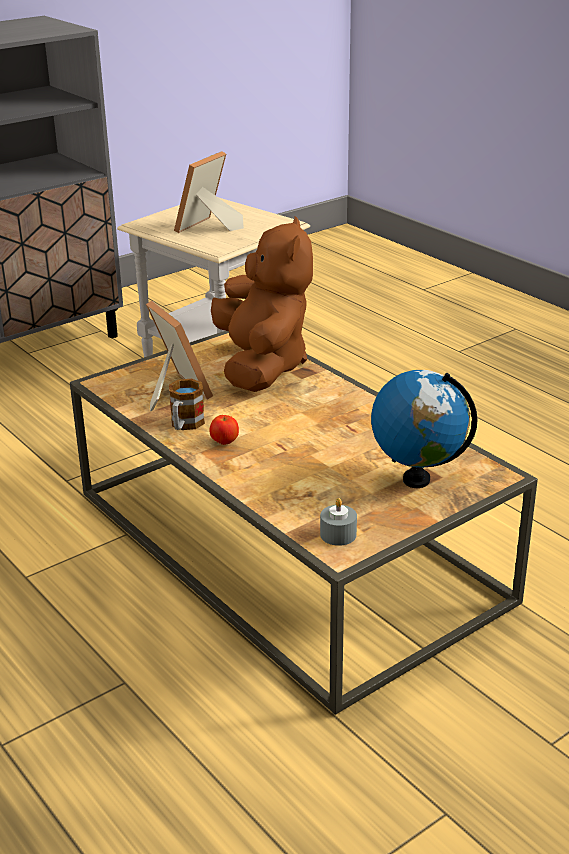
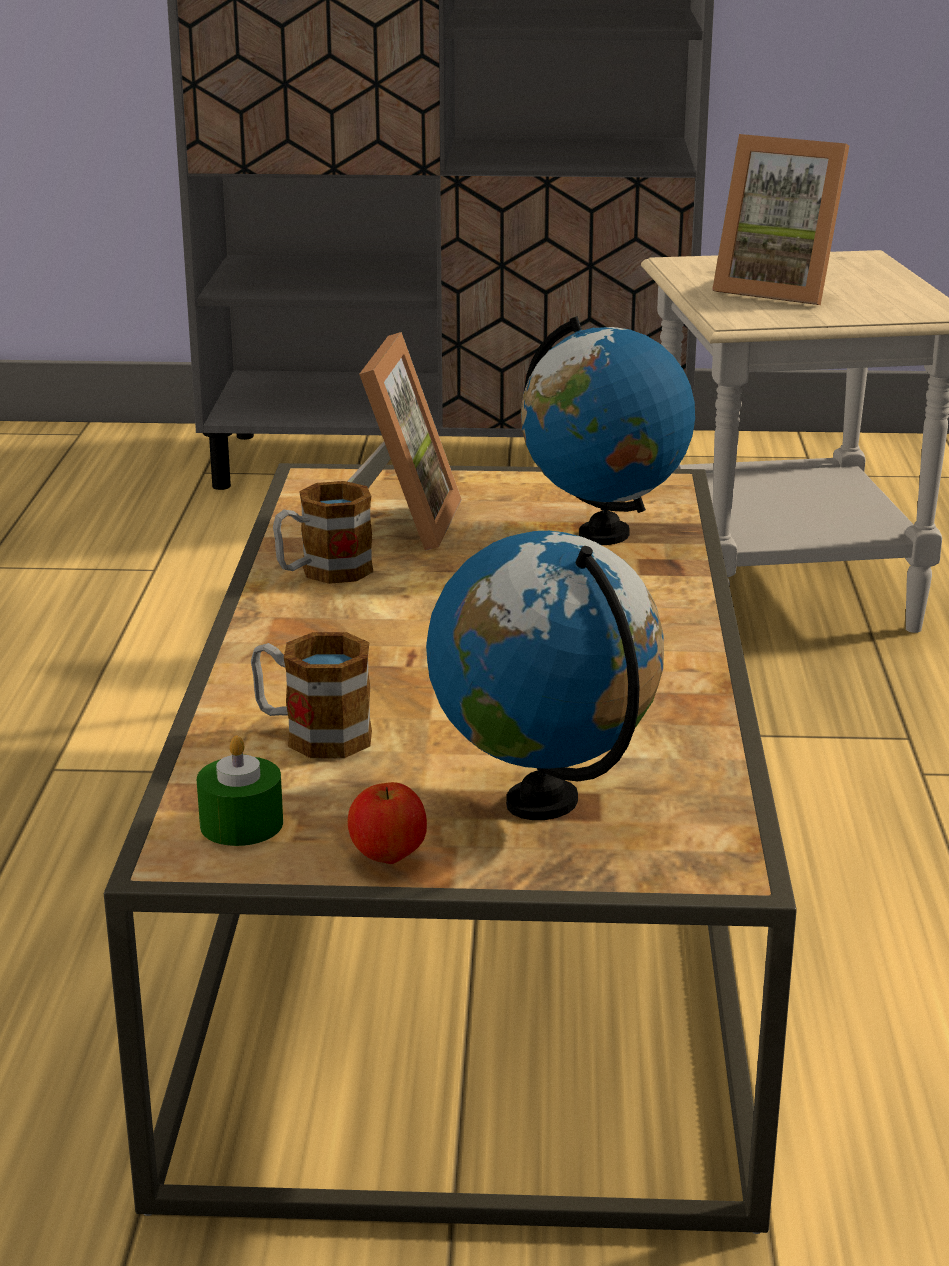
camera: 40 degrees right, 5 degrees down
picture frame [174,151,244,233] -> picture frame turned 135 degrees counterclockwise [712,134,849,305]
apple [210,415,239,445] -> apple moved to [348,782,427,864]
brown plush toy [211,216,313,392] -> globe [521,316,695,545]
grey candle [320,498,357,546] -> green candle [197,735,283,846]
none -> mug [251,632,372,758]

